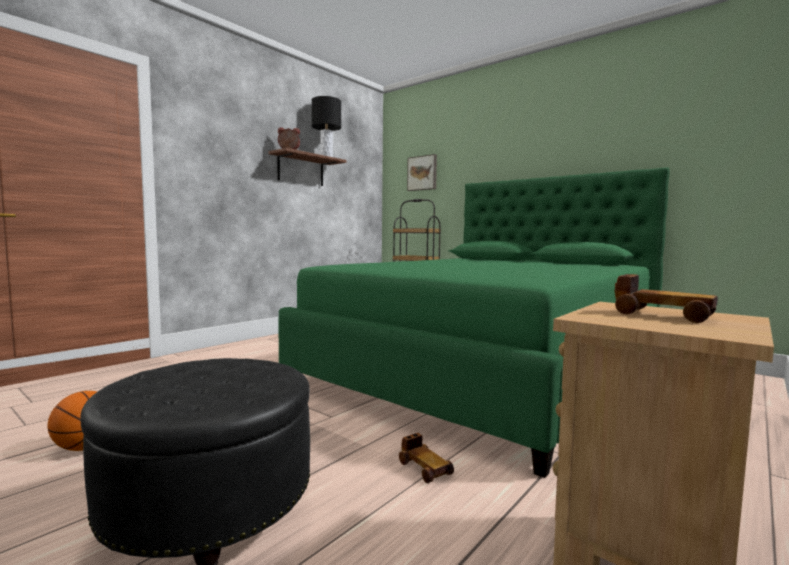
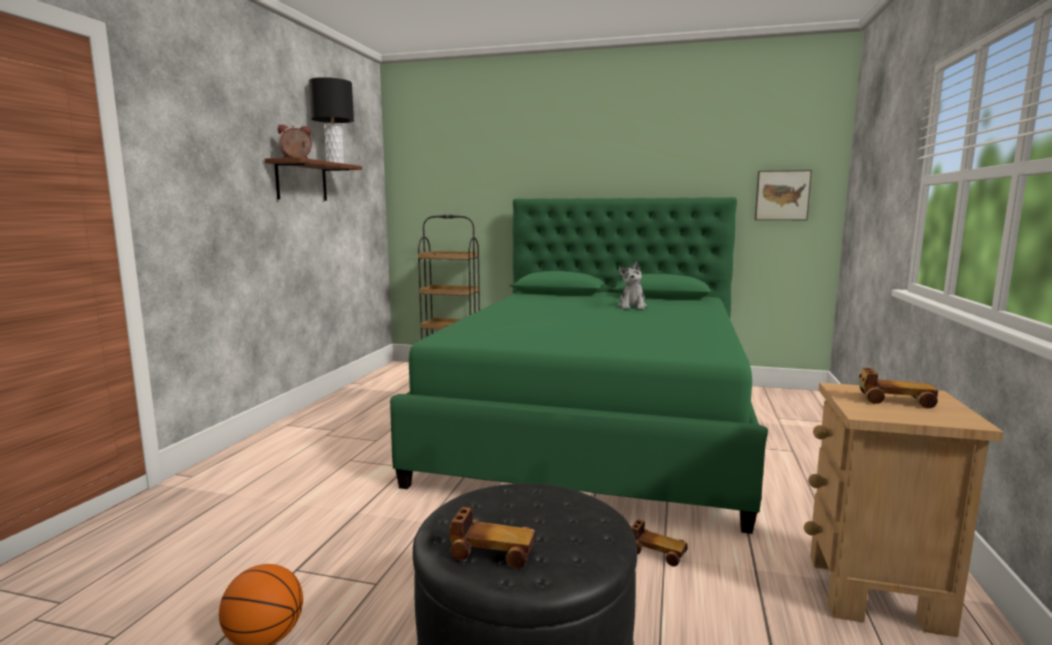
camera: 25 degrees left, 5 degrees up
picture [407,154,437,191] -> picture moved to [755,170,812,220]
none -> toy car [449,507,536,569]
none -> plush toy [618,261,647,309]

